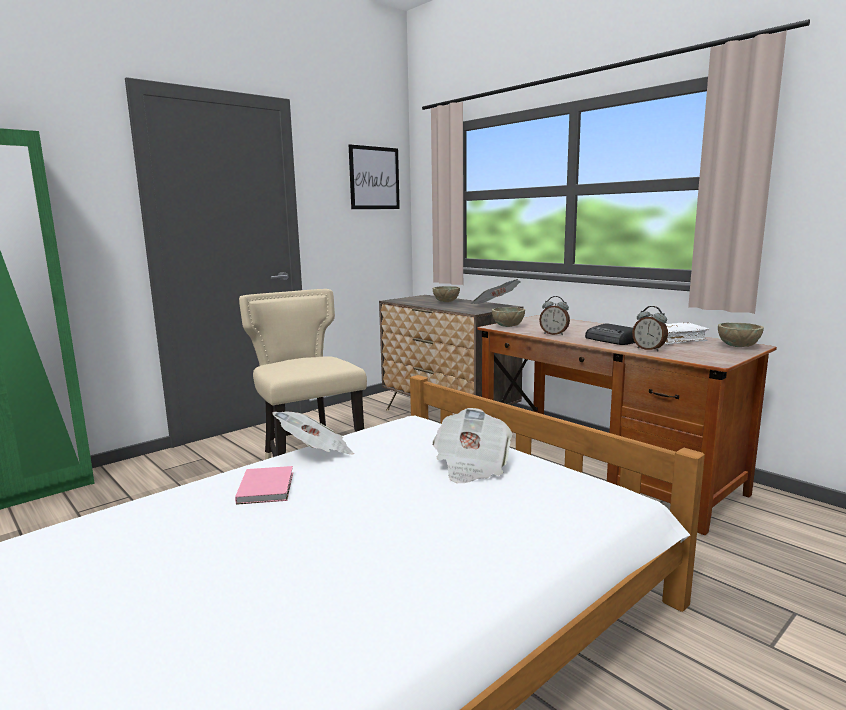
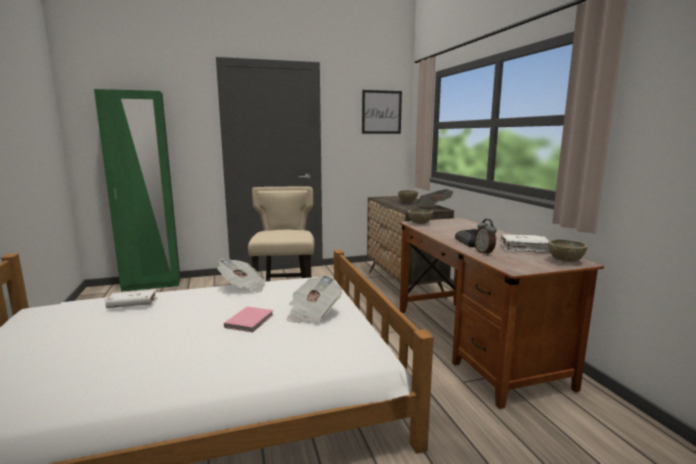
camera: 25 degrees right, 0 degrees up
pink book [235,466,293,505] -> pink book moved to [224,306,274,333]
alarm clock [539,296,570,335] -> none
none -> white book [105,289,158,308]

